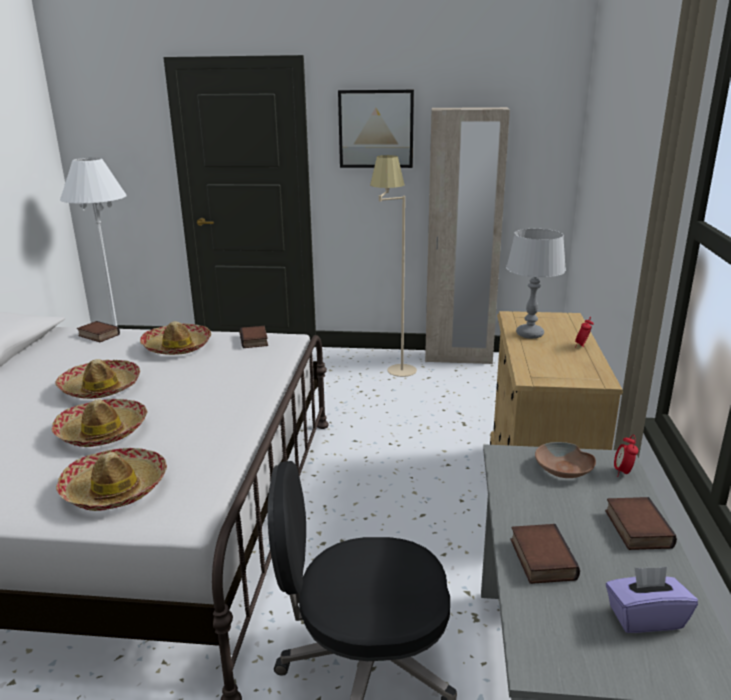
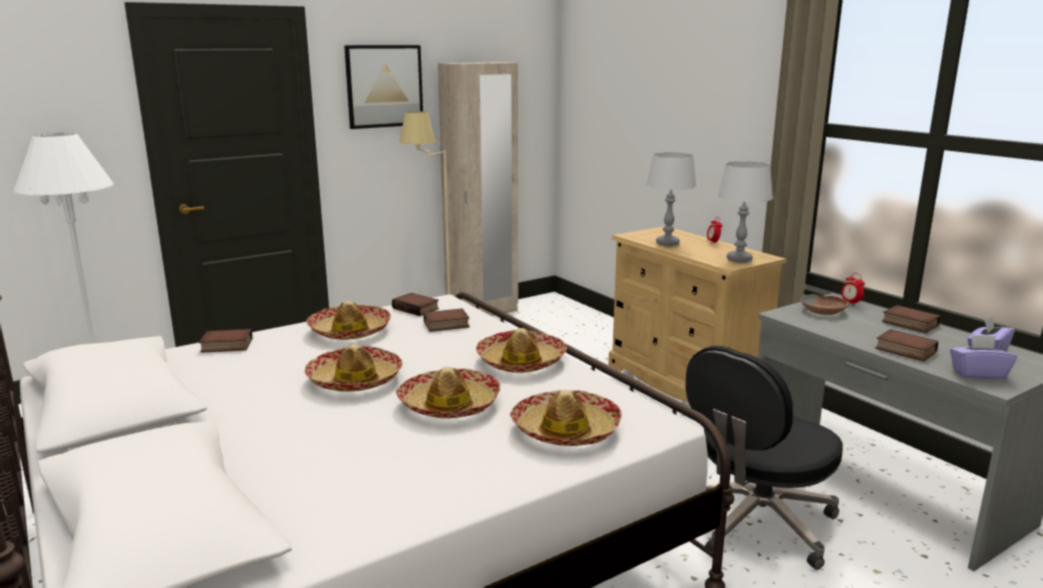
camera: 40 degrees left, 5 degrees down
none -> book [423,309,470,332]
none -> hat [476,328,567,373]
none -> grey table lamp [717,161,773,263]
none -> purple tissue box [950,335,1017,379]

